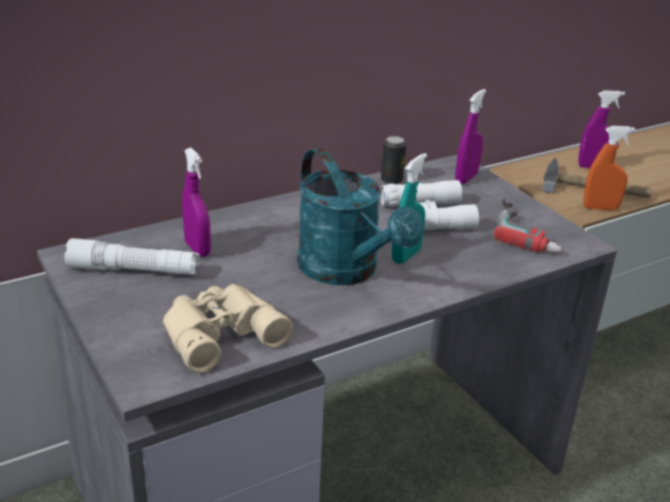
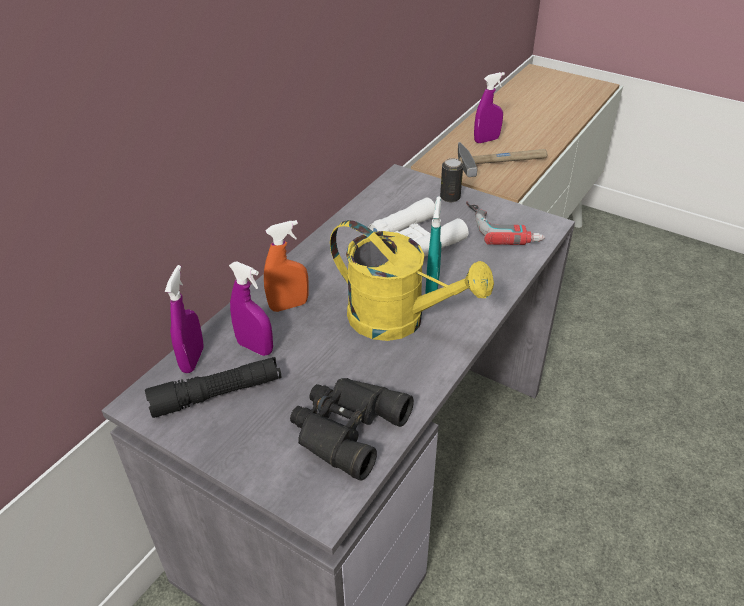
camera: 25 degrees left, 10 degrees up
white flashlight [64,238,200,275] -> black flashlight [145,357,282,418]
beige binoculars [163,284,293,373] -> black binoculars [290,378,414,481]
turquoise watering can [297,148,423,285] -> yellow watering can [330,220,494,341]
can [381,136,407,184] -> can moved to [440,158,463,202]
purple spray bottle [455,89,486,184] -> purple spray bottle moved to [165,265,204,373]
orange spray bottle [583,126,635,210] -> orange spray bottle moved to [264,220,309,312]

